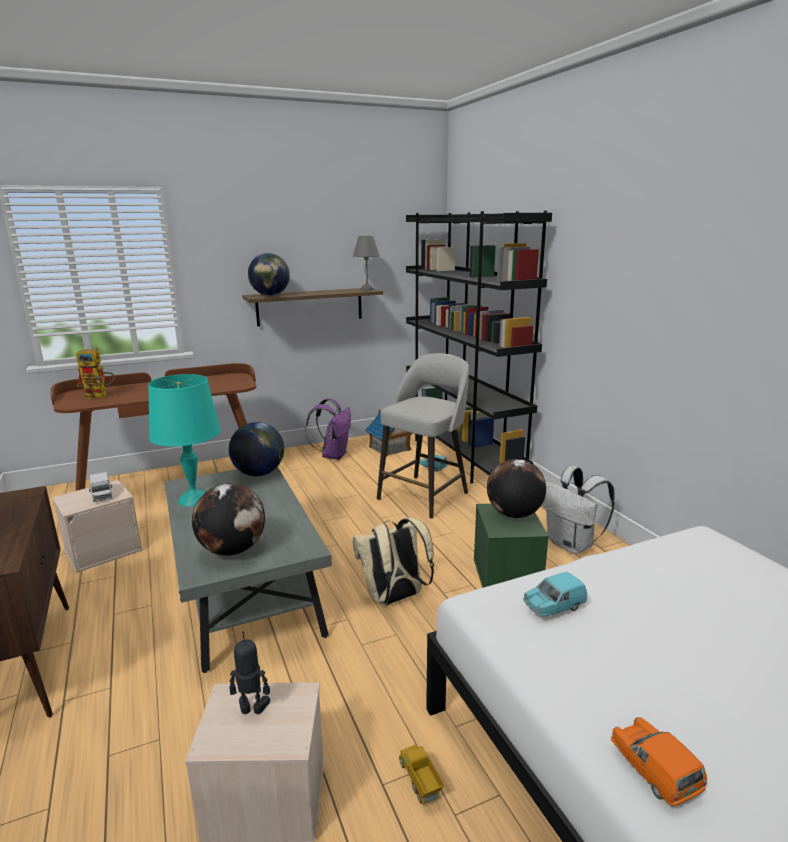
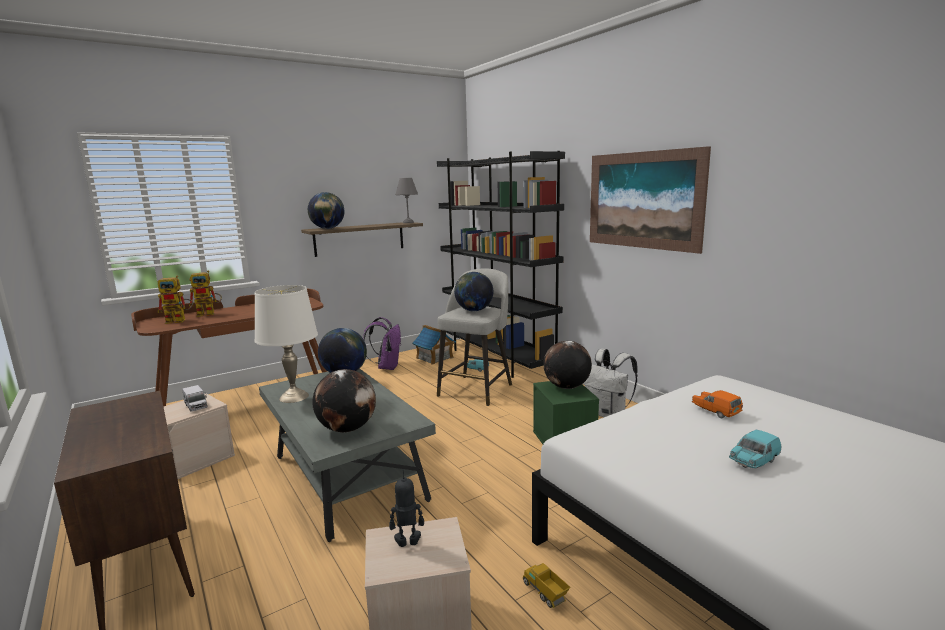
camera: 10 degrees left, 5 degrees down
turquoise table lamp [148,374,221,507] -> white table lamp [255,285,318,403]
beige backpack [353,518,434,606] -> none
turquoise toy car [523,572,587,617] -> turquoise toy car moved to [729,430,781,468]
orange toy car [611,717,707,806] -> orange toy car moved to [692,390,743,418]
none -> toy robot [189,270,222,317]
none -> globe [454,272,493,311]
none -> picture [590,146,711,254]

